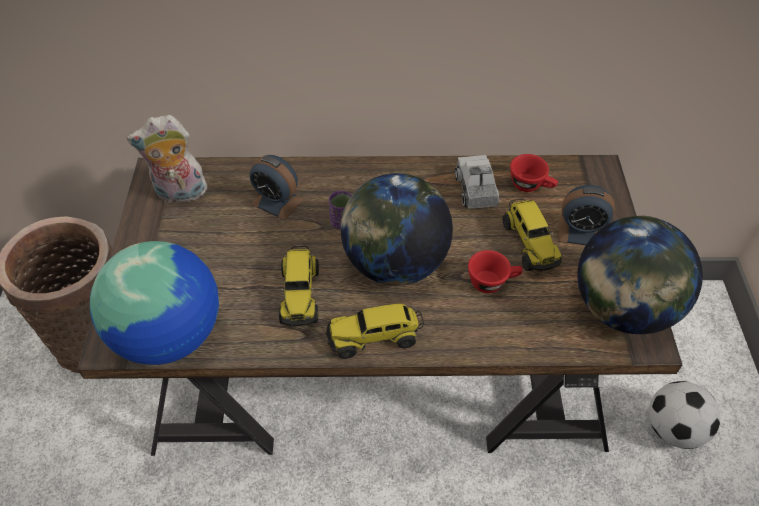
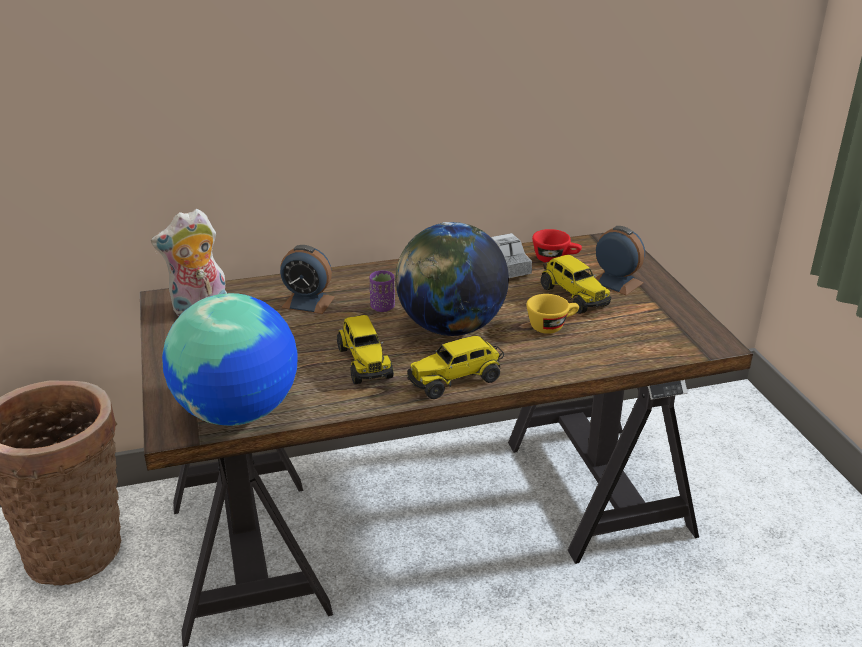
camera: 15 degrees left, 20 degrees down
red cup [468,250,523,293] -> yellow cup [526,294,579,334]
alarm clock [559,185,615,245] -> alarm clock turned 135 degrees counterclockwise [595,226,645,296]
globe [577,215,703,334] -> none
football [649,381,720,449] -> none

